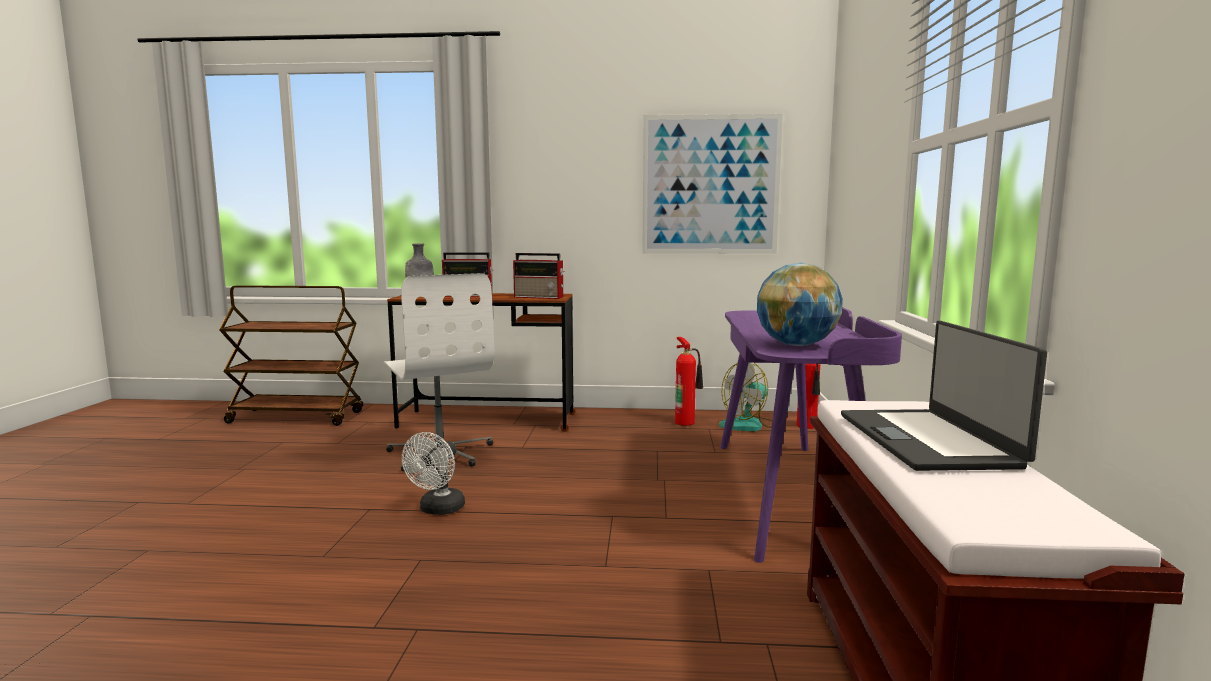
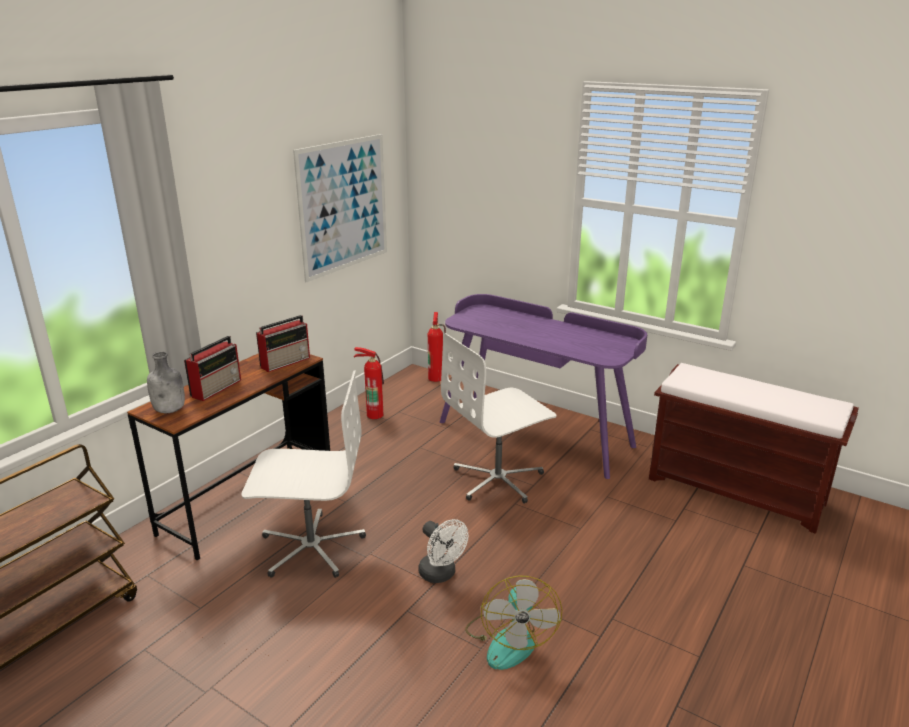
camera: 60 degrees left, 15 degrees up
fan [719,363,772,431] -> fan moved to [465,575,562,670]
globe [757,263,843,346] -> none
laptop [841,321,1047,471] -> none
none -> white office chair [441,333,557,503]

